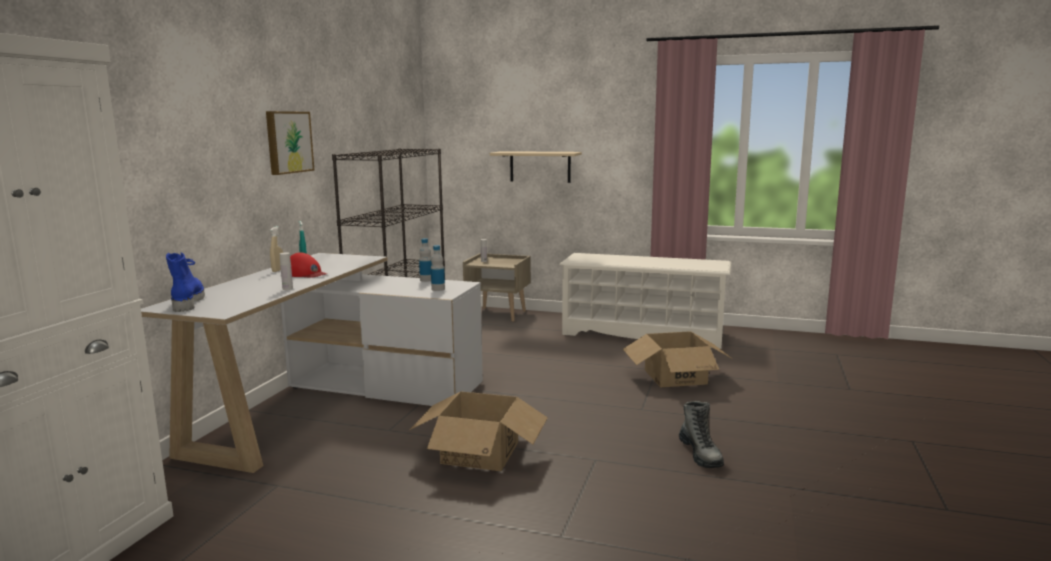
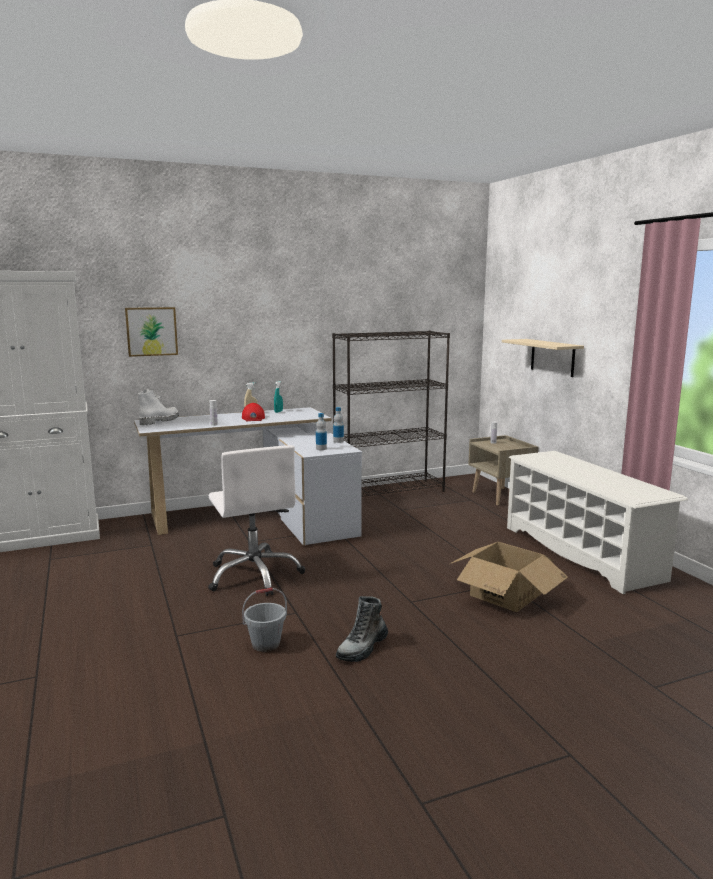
camera: 50 degrees right, 0 degrees up
blue boot [166,252,205,312] -> white boot [138,389,179,425]
picture [266,111,315,175] -> picture moved to [125,307,178,357]
cardboard box [410,391,548,471] -> white office chair [208,445,305,596]
none -> grey bucket [242,588,287,652]

